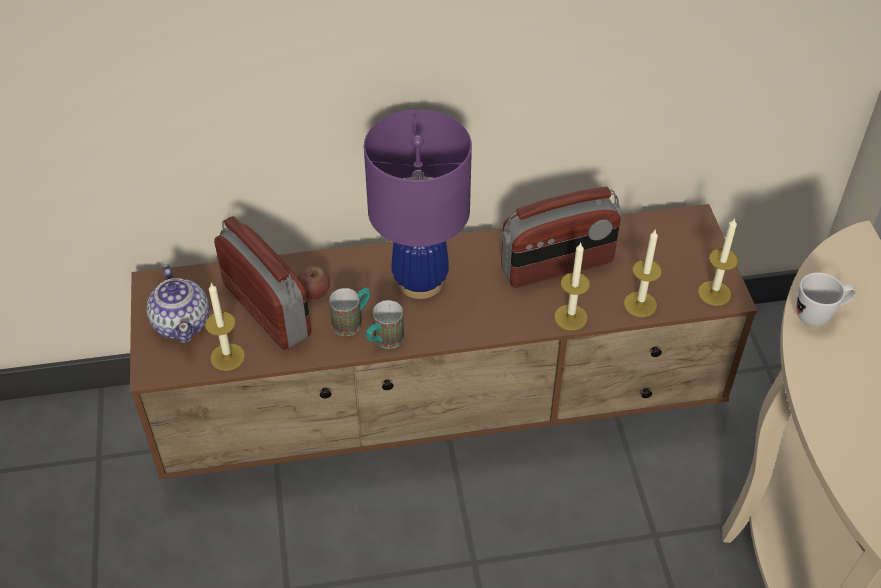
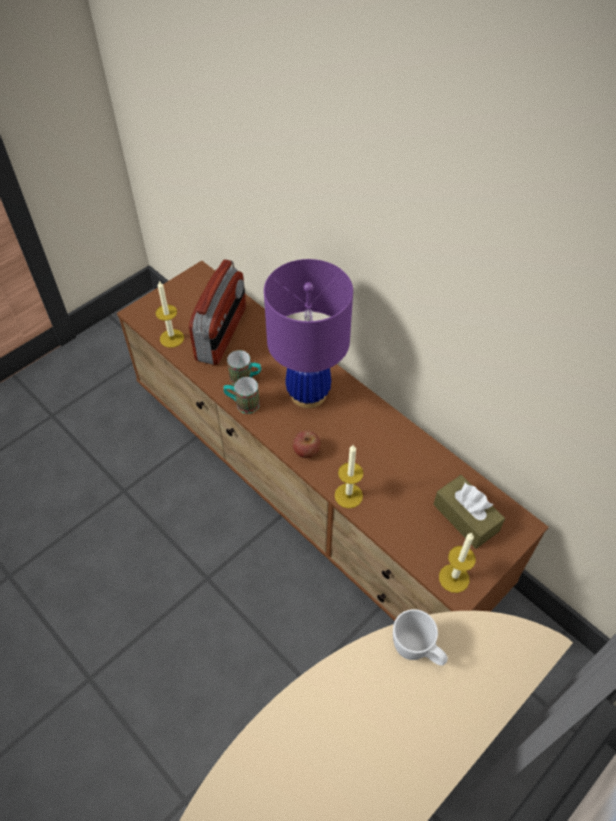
camera: 55 degrees right, 5 degrees up
teapot [147,264,209,343] -> none
apple [297,266,330,299] -> apple moved to [293,430,320,458]
radio [501,187,621,288] -> none
candle [624,230,662,317] -> none
none -> brown tissue box [434,475,505,549]

